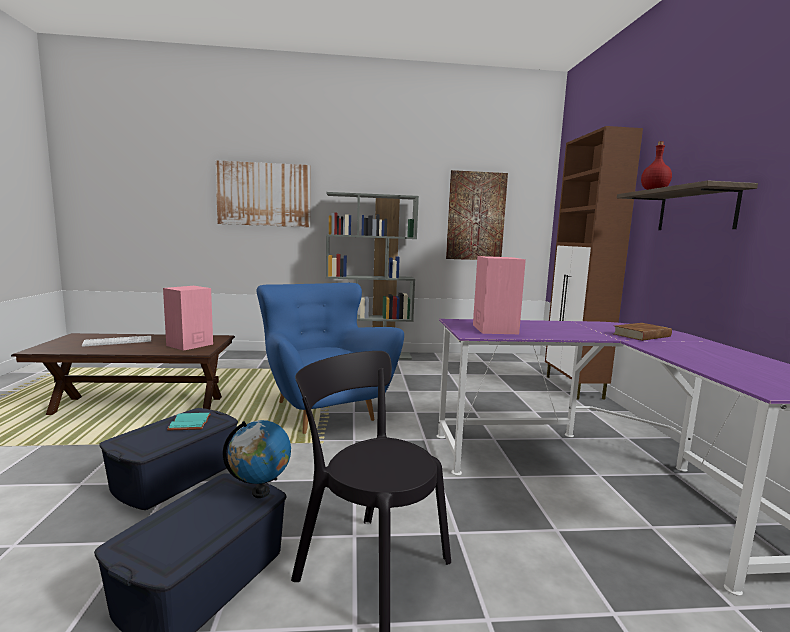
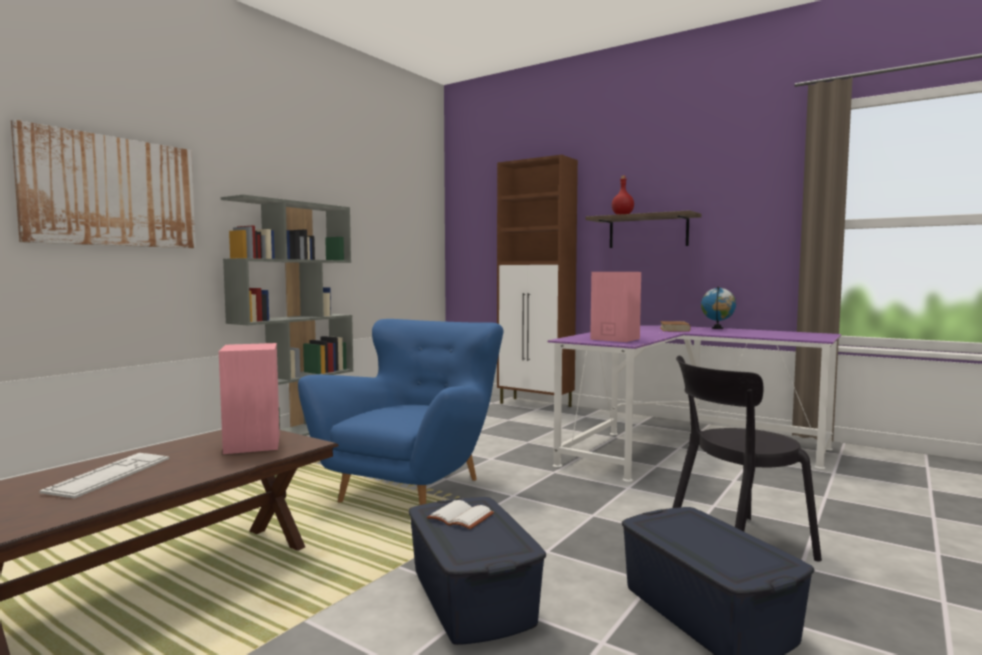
camera: 50 degrees left, 5 degrees down
turquoise book [167,413,211,430] -> white book [427,500,494,529]
globe [223,420,291,498] -> globe moved to [701,286,736,329]
blue armchair [256,283,404,434] -> blue armchair turned 105 degrees clockwise [298,319,503,505]
picture [446,170,508,260] -> none

